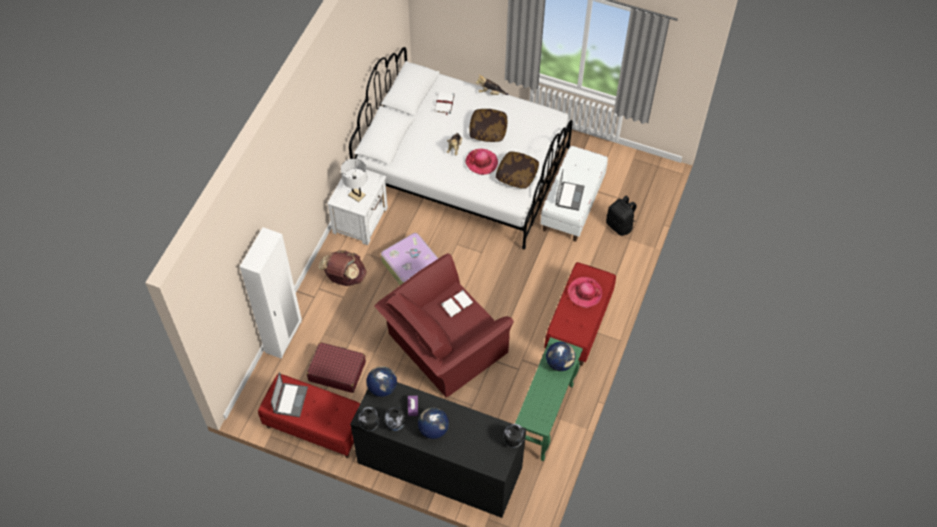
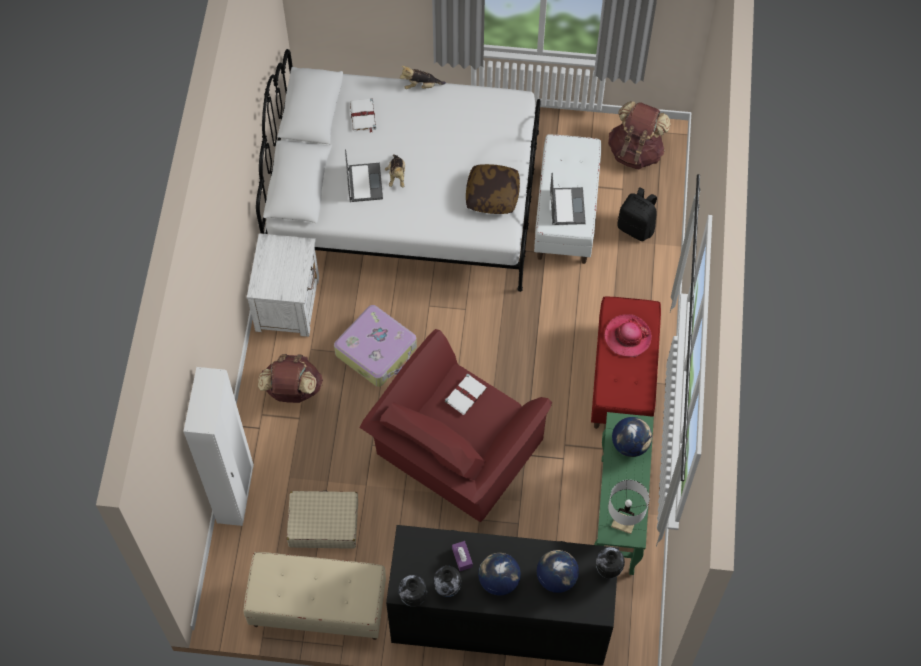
camera: 15 degrees left, 5 degrees up
red bench [258,374,360,458] -> beige bench [243,552,386,640]
laptop [271,372,308,417] -> laptop moved to [345,149,383,202]
red suitcase [307,342,366,393] -> beige suitcase [287,490,358,549]
white table lamp [341,158,367,202] -> white table lamp moved to [608,480,649,534]
globe [366,366,397,397] -> globe moved to [537,550,579,593]
hat [465,149,498,175] -> none
pillow [469,109,507,142] -> none
none -> brown backpack [608,101,671,169]

